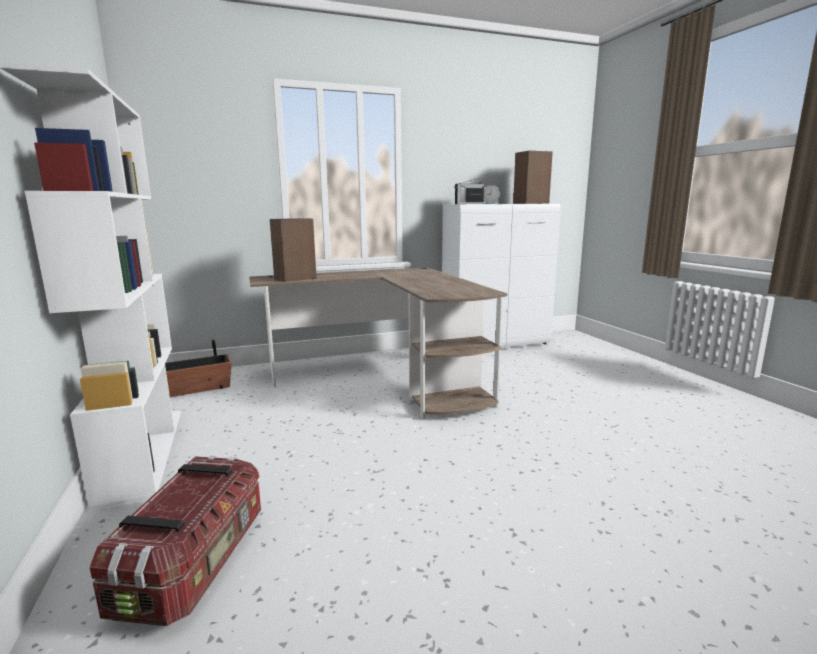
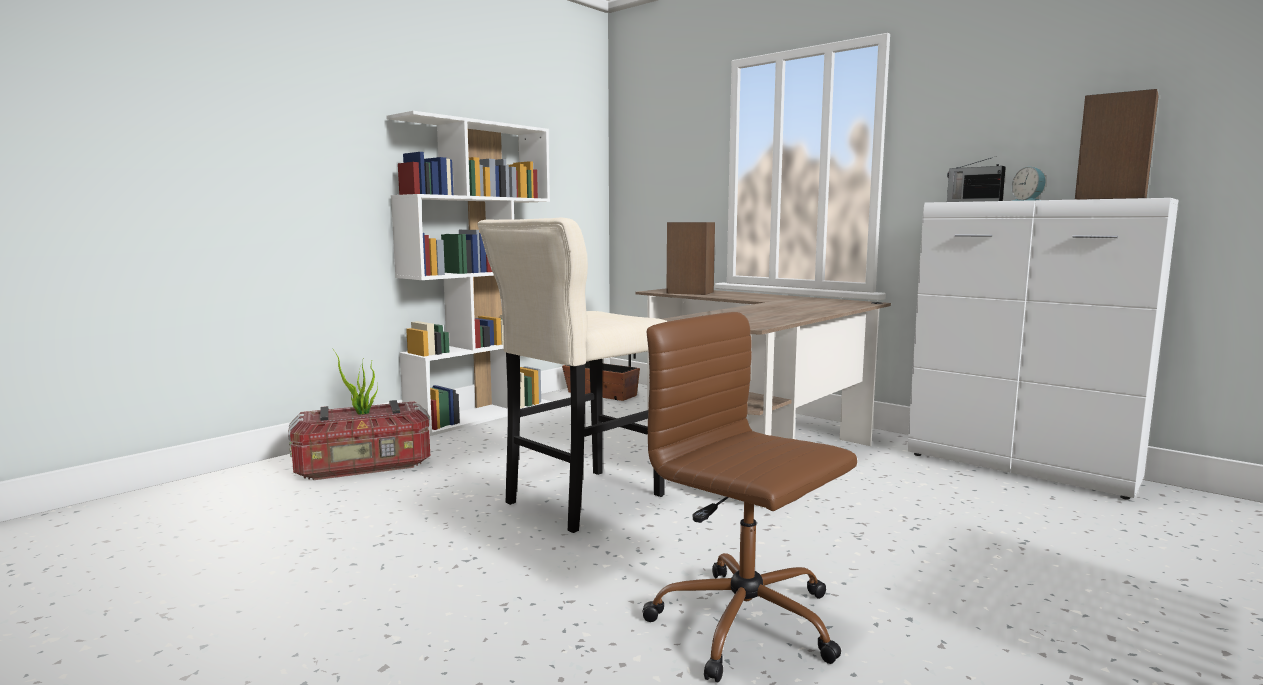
camera: 60 degrees right, 5 degrees down
none -> potted plant [332,348,378,415]
none -> beige stool [477,218,667,533]
none -> brown office chair [642,312,857,682]

